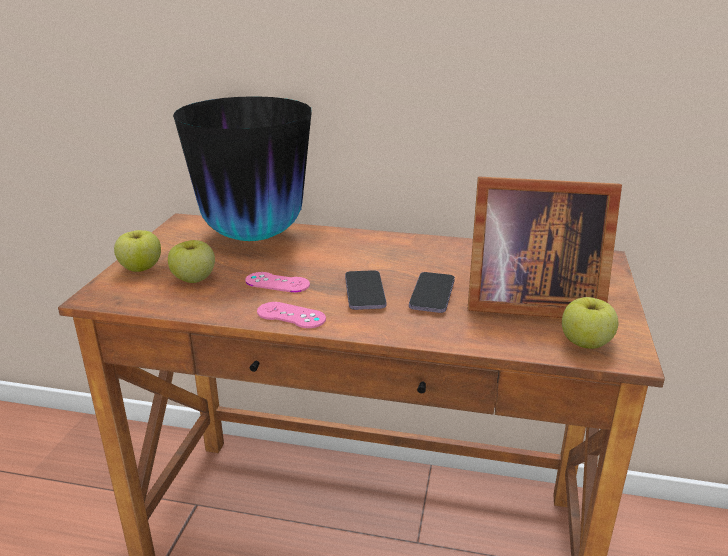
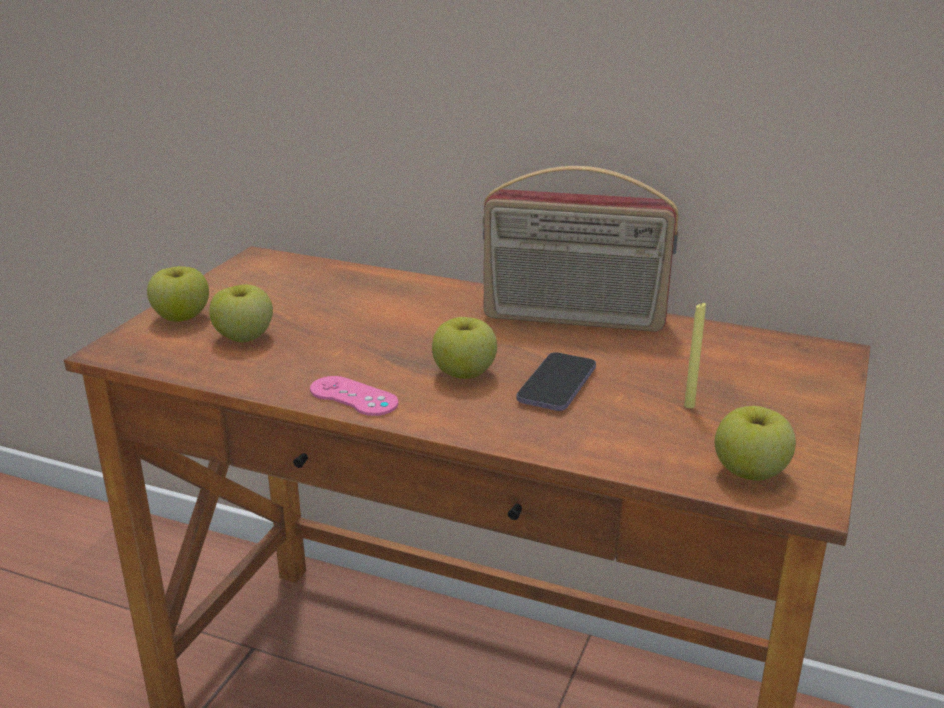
camera: 10 degrees right, 0 degrees up
vase [173,96,312,241] -> none
pink game controller [245,272,310,293] -> none
phone [345,270,386,310] -> apple [432,317,497,379]
picture frame [468,177,622,318] -> yellow candle [684,302,706,408]
none -> radio [482,166,678,332]

